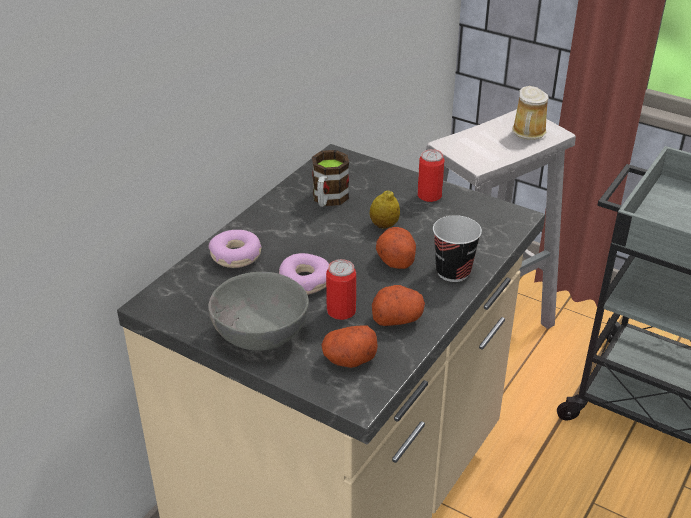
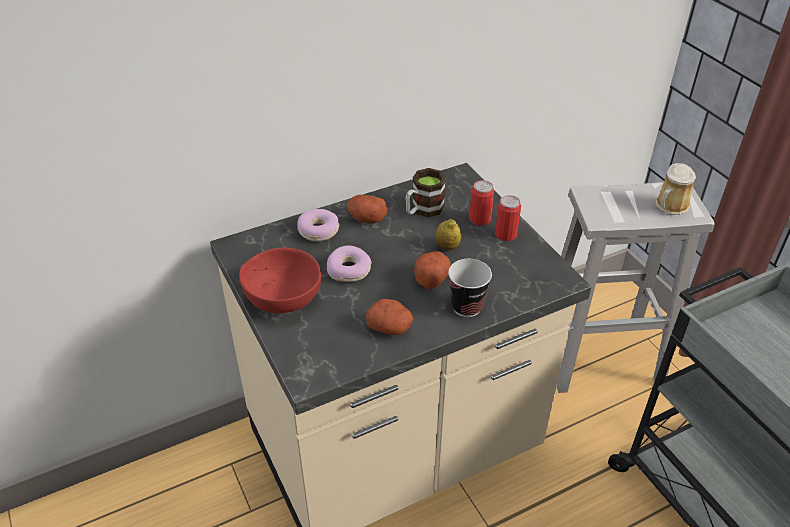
camera: 30 degrees right, 5 degrees up
grey bowl [208,272,309,351] -> red bowl [239,248,321,313]
potato [321,325,378,368] -> potato moved to [347,195,387,223]
can [326,259,356,320] -> can moved to [469,180,494,226]

